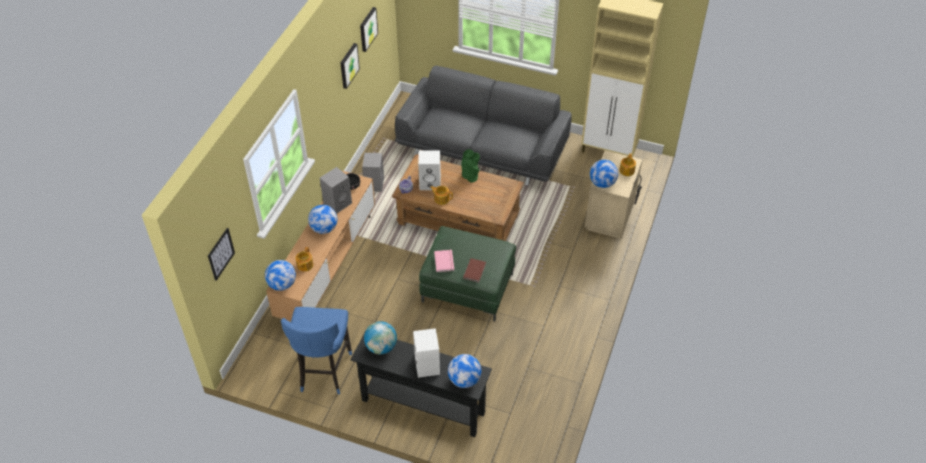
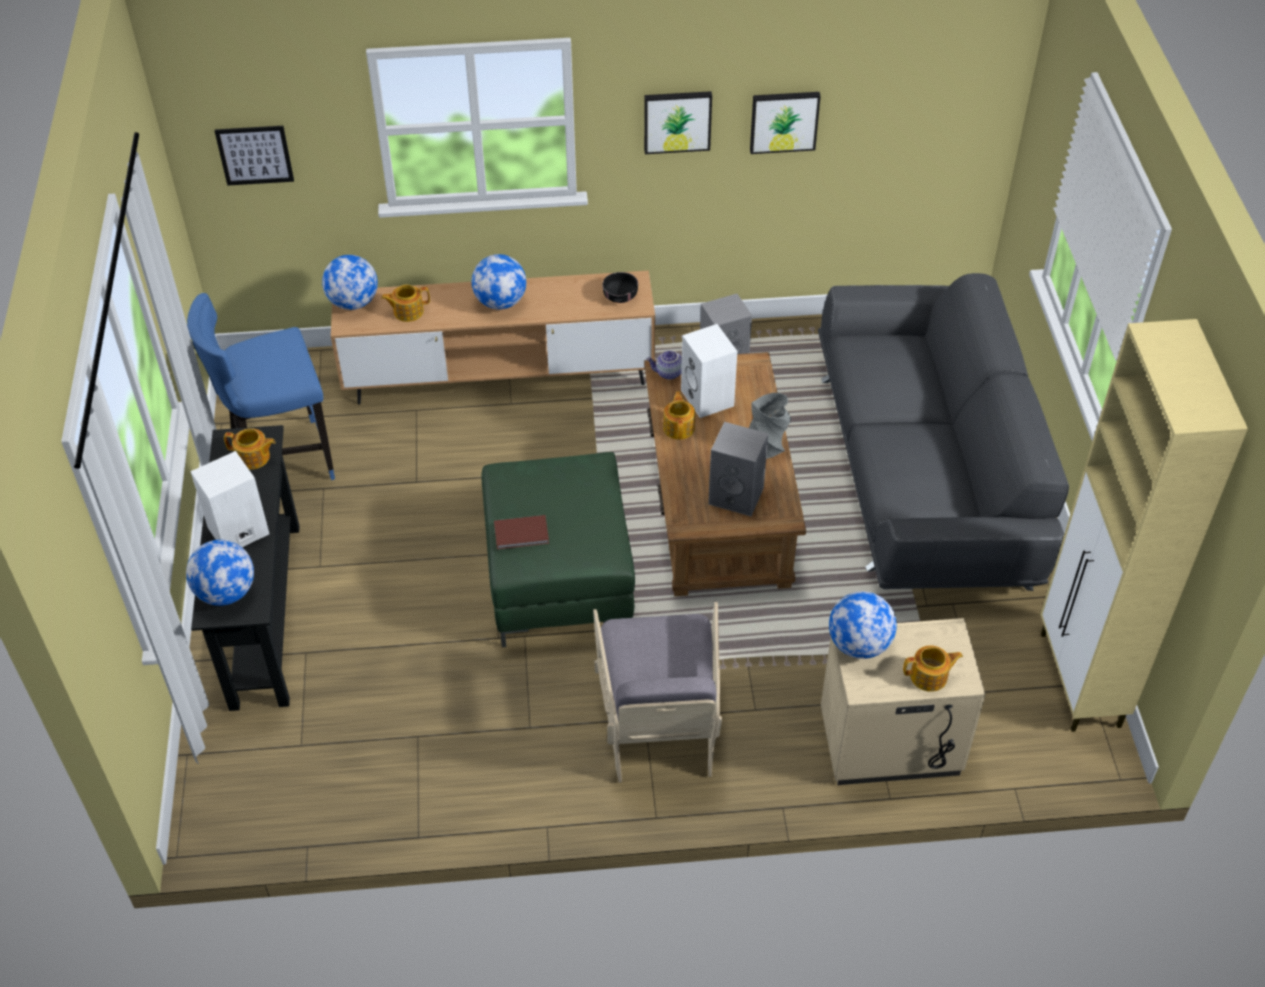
camera: 65 degrees right, 0 degrees up
grey speaker [320,167,352,214] -> grey speaker moved to [708,422,768,516]
picture [360,7,378,52] -> picture moved to [644,91,712,154]
globe [364,321,397,354] -> teapot [224,428,276,470]
pink book [434,250,454,272] -> none
green vase [461,149,480,183] -> grey vase [749,393,791,459]
none -> grey armchair [593,602,722,783]

